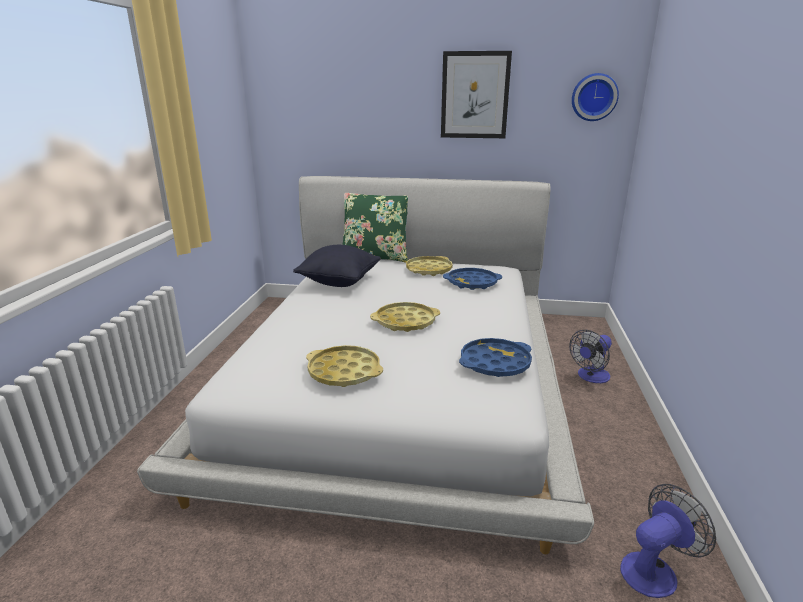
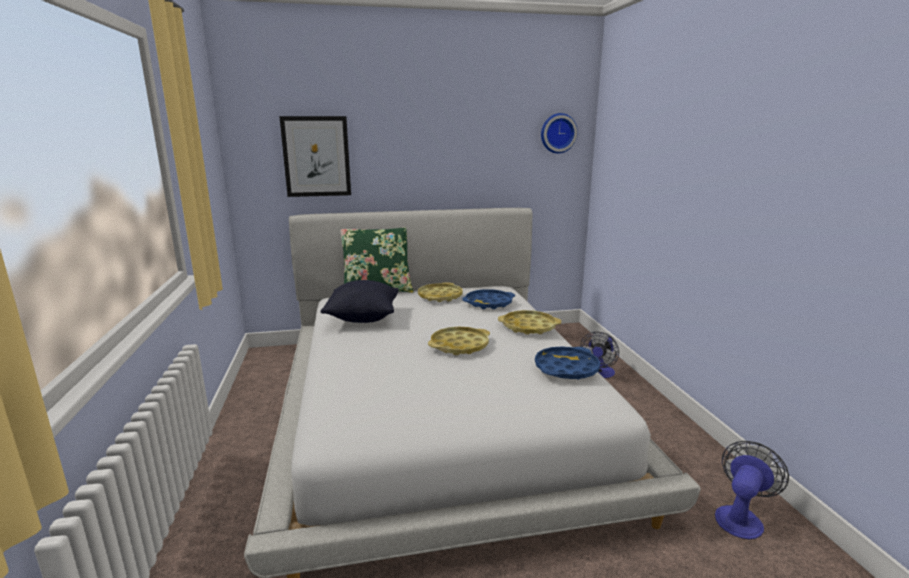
camera: 20 degrees left, 5 degrees down
yellow tray [306,345,383,387] -> yellow tray moved to [498,310,561,335]
picture [441,51,512,138] -> picture moved to [279,116,351,197]

